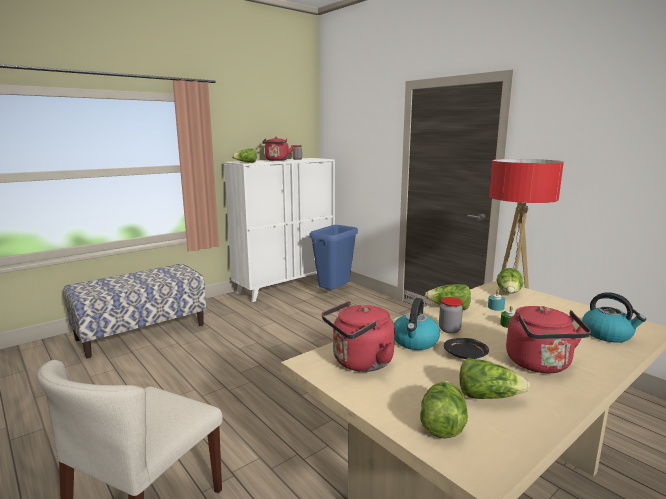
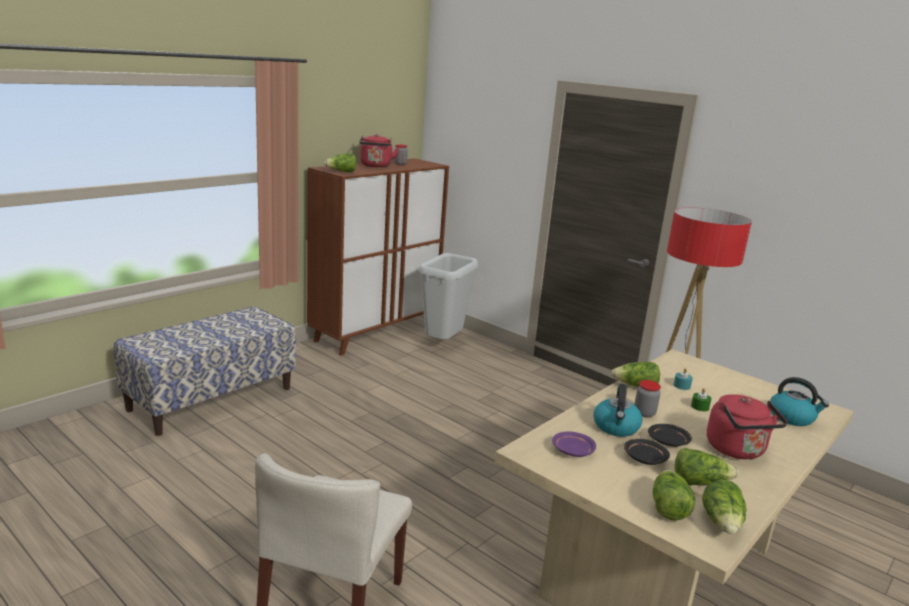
camera: 10 degrees left, 5 degrees up
white cabinet [224,158,335,302] -> brown cabinet [307,158,449,356]
blue trash can [309,225,358,290] -> grey trash can [419,253,478,340]
red kettle [322,301,395,372] -> purple plate [552,431,596,457]
lettuce [497,268,523,294] -> lettuce moved to [702,480,746,534]
none -> black plate [624,439,670,465]

